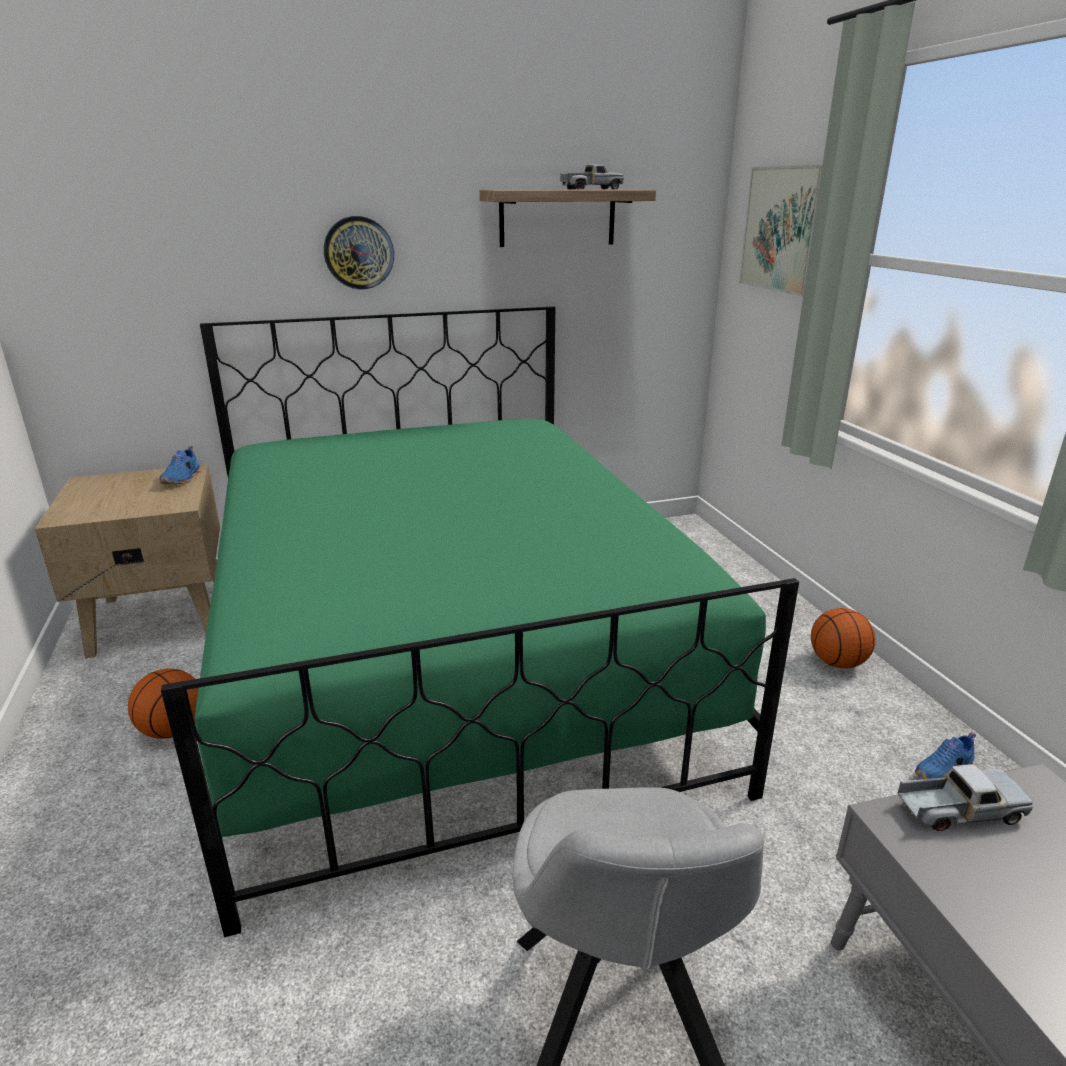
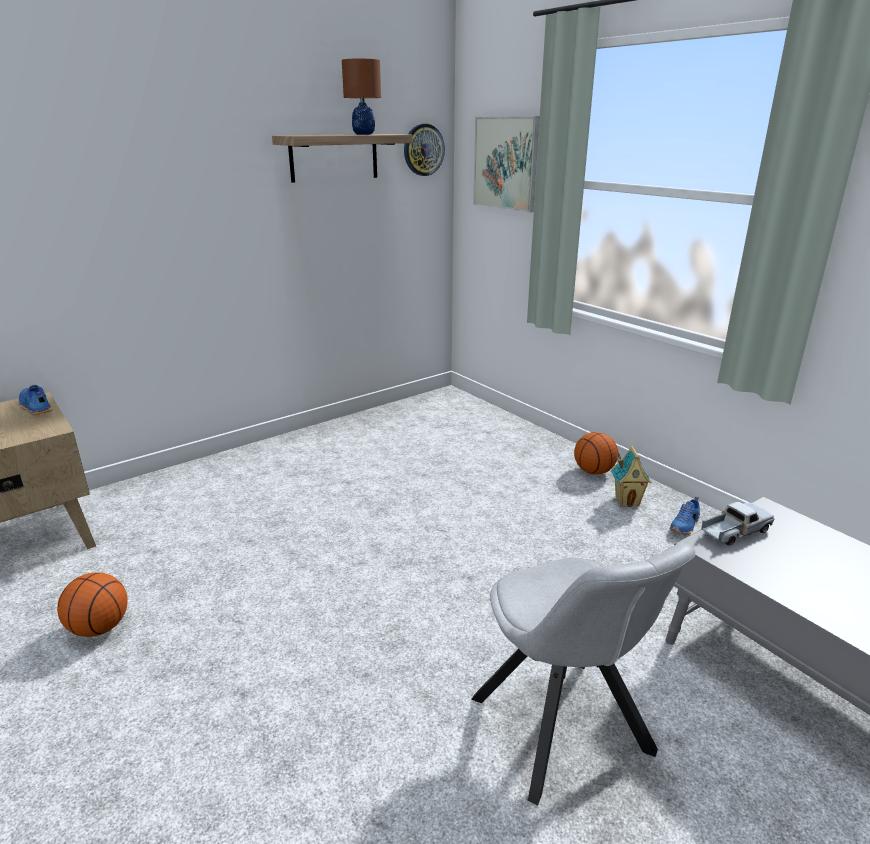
camera: 20 degrees left, 0 degrees up
blue shoe [160,446,201,484] -> blue shoe turned 150 degrees clockwise [19,385,53,415]
green bed [161,306,799,937] -> none
wall clock [324,216,394,290] -> wall clock moved to [404,124,445,176]
toy truck [560,164,624,189] -> brown table lamp [342,59,381,135]
none -> toy house [611,446,651,507]

